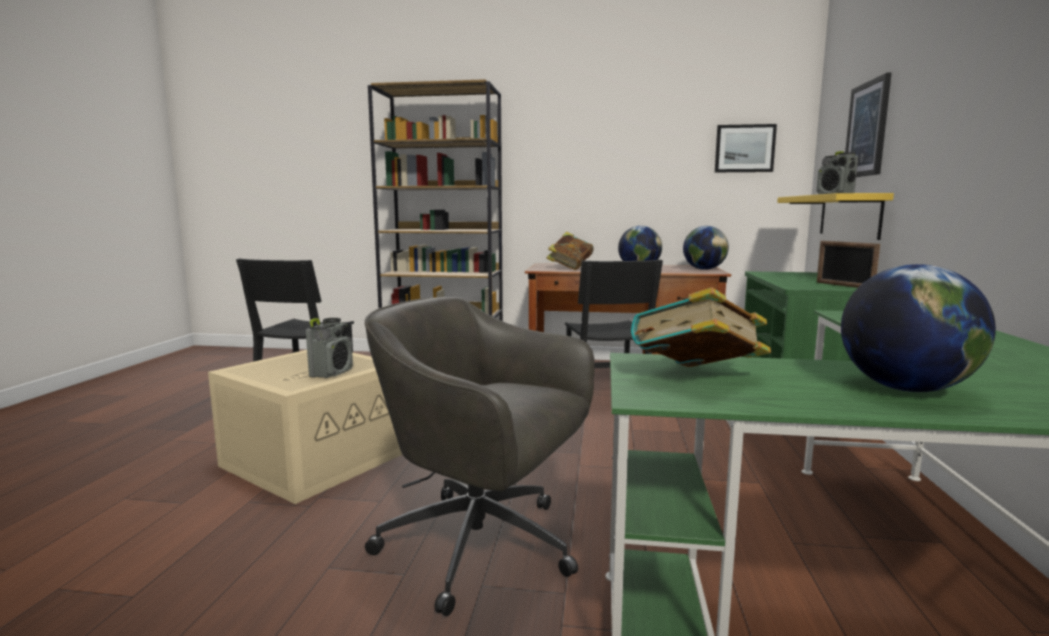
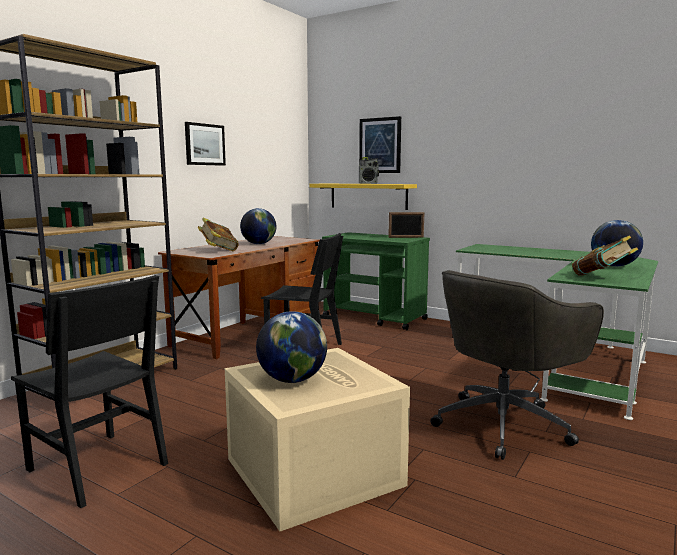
camera: 65 degrees left, 0 degrees up
radio [306,318,353,378] -> none
globe [683,226,729,270] -> globe moved to [256,311,327,383]
picture [715,124,777,172] -> picture moved to [185,122,226,166]

